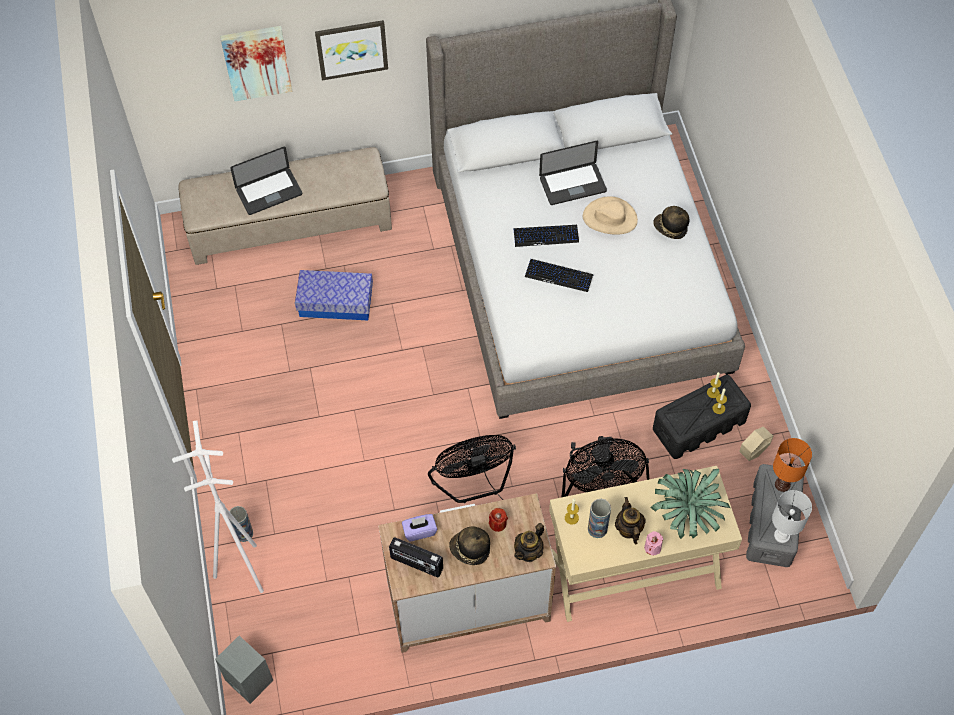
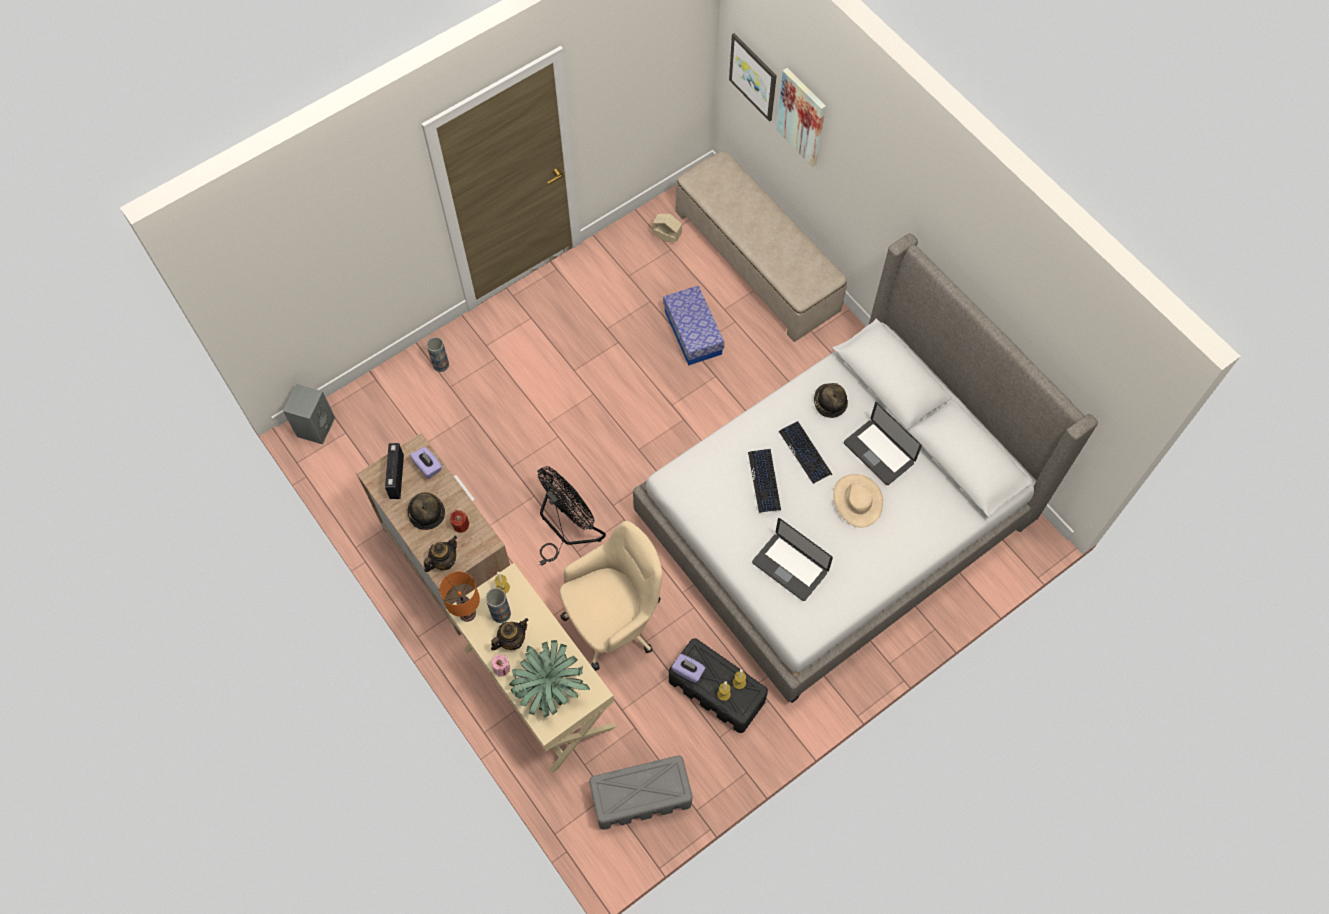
camera: 65 degrees right, 5 degrees up
white clothes rack [172,420,264,593] -> none
laptop [230,147,303,215] -> laptop moved to [752,518,833,601]
picture [315,20,388,81] -> picture moved to [729,33,777,122]
teapot [514,523,544,562] -> teapot turned 120 degrees clockwise [423,536,457,572]
black fan [561,436,649,497] -> beige office chair [559,521,662,671]
hat [653,206,689,239] -> hat moved to [814,383,848,418]
beige planter [739,427,773,461] -> beige planter moved to [652,214,682,242]
white table lamp [772,490,812,543] -> none
orange table lamp [773,438,812,492] -> orange table lamp moved to [440,571,480,622]
none -> purple tissue box [671,654,706,683]

